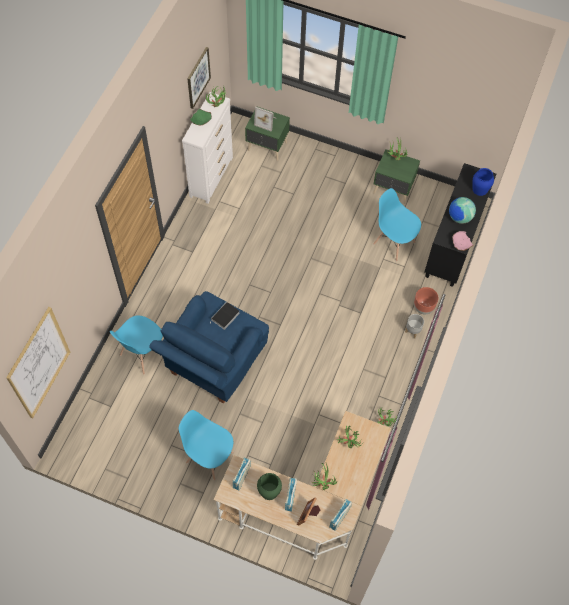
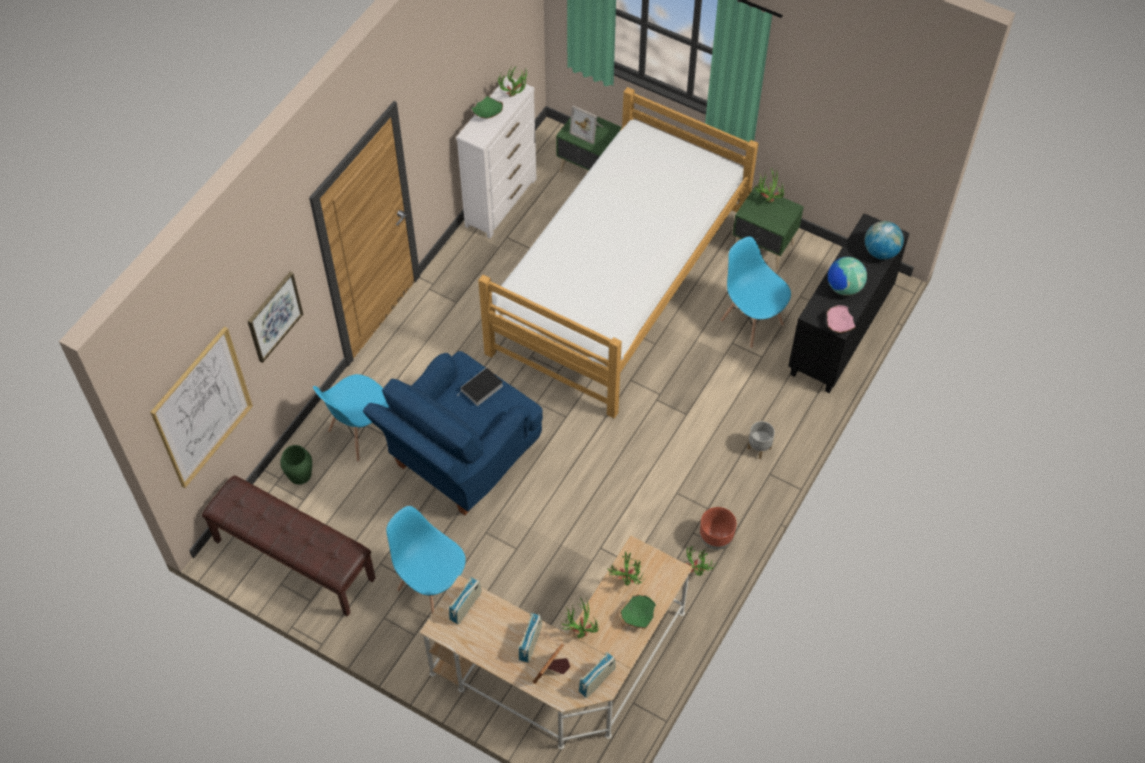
camera: 10 degrees right, 5 degrees down
picture [187,47,211,109] -> picture moved to [248,272,303,363]
green vase [257,473,282,500] -> green vase moved to [280,445,312,485]
brown planter [414,287,439,314] -> brown planter moved to [700,507,736,550]
blue vase [473,168,494,196] -> globe [865,221,904,260]
none -> brown bench [202,476,376,617]
none -> bed [478,87,759,418]
none -> green bowl [621,595,656,629]

